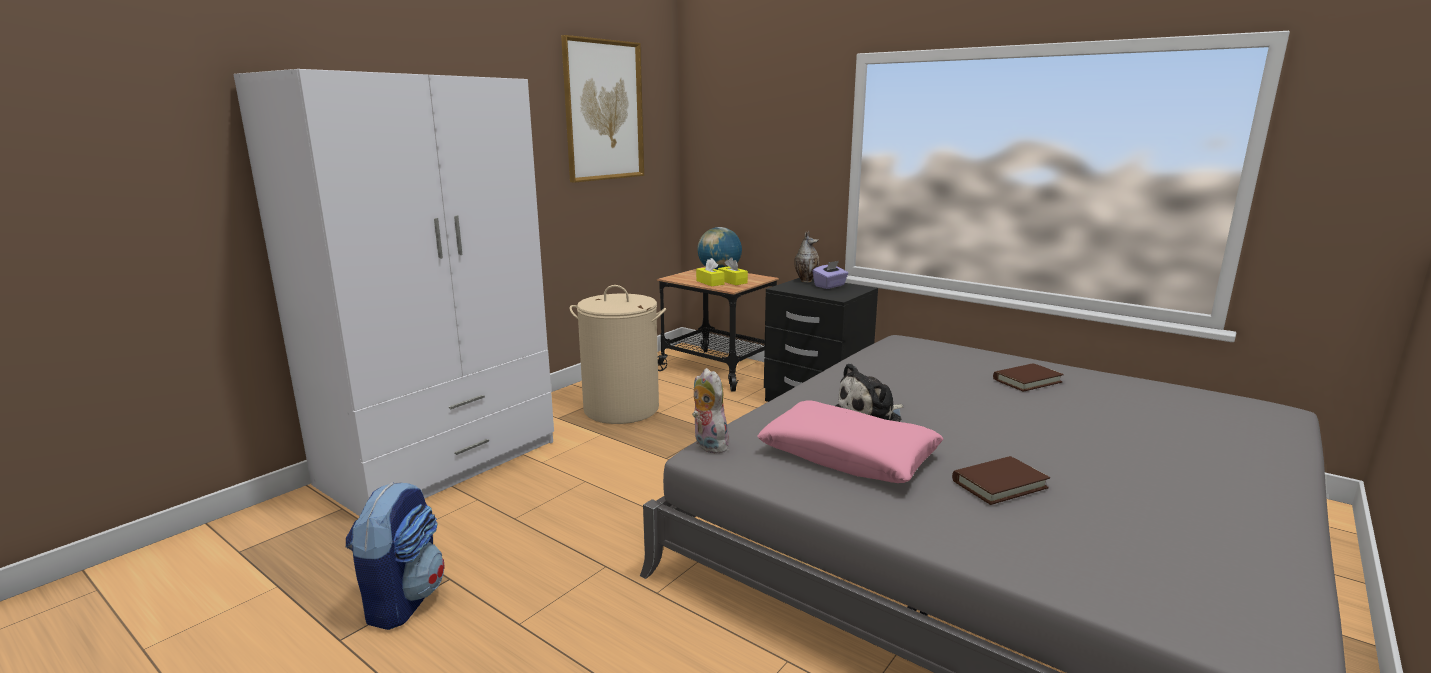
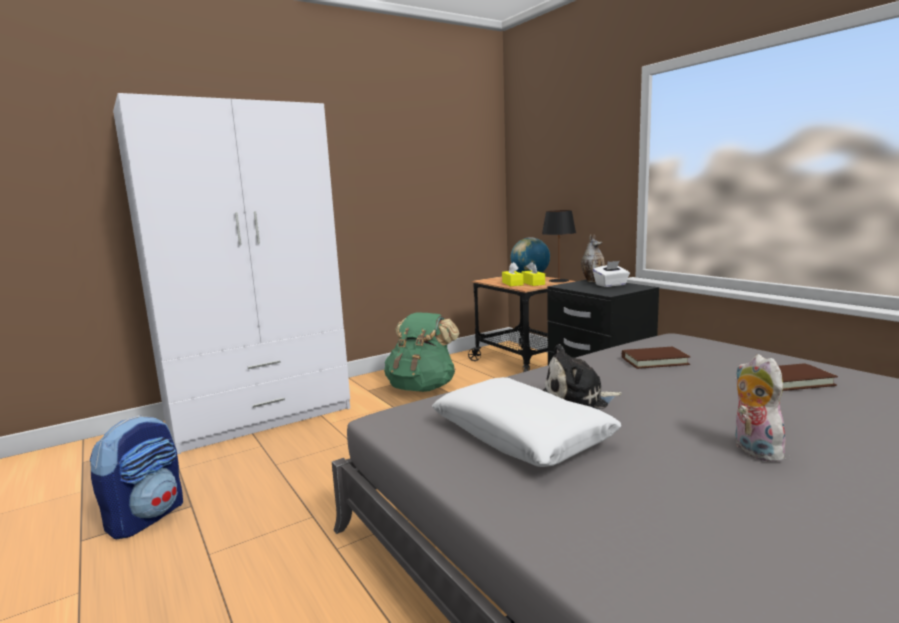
camera: 20 degrees right, 5 degrees down
picture [561,35,644,183] -> none
beige laundry basket [570,285,666,424] -> green backpack [384,312,459,392]
plush toy [692,368,731,454] -> plush toy moved to [735,354,785,462]
pink pillow [758,401,943,483] -> white pillow [432,377,621,467]
purple tissue box [812,261,849,289] -> white tissue box [593,261,630,287]
brown book [952,456,1050,505] -> brown book moved to [622,347,691,369]
none -> black table lamp [542,210,576,282]

